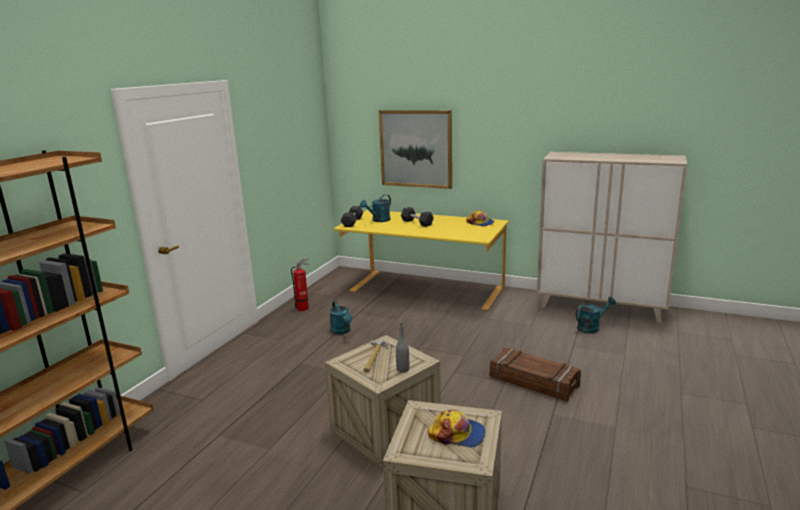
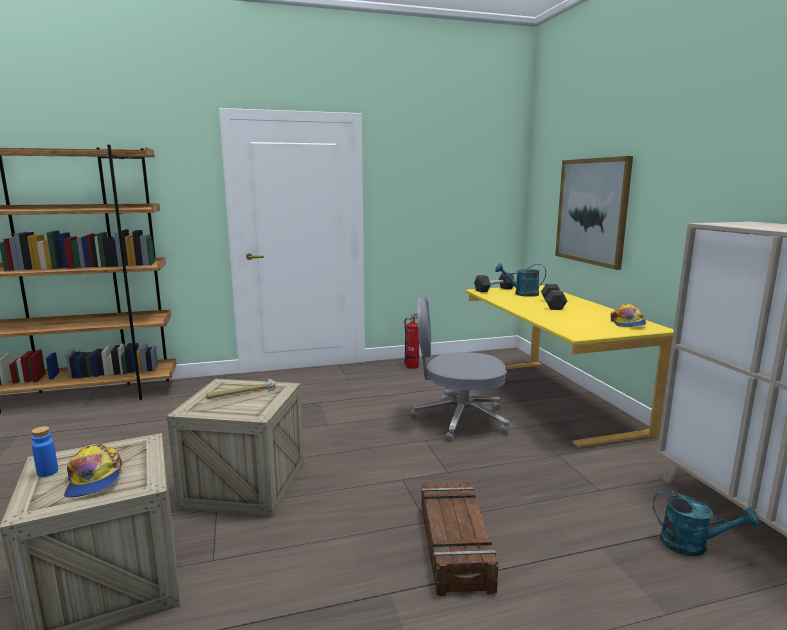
camera: 50 degrees right, 5 degrees down
turquoise watering can [329,301,352,335] -> none
grey bottle [396,323,409,373] -> none
none -> blue bottle [31,426,58,477]
none -> grey office chair [410,296,509,442]

